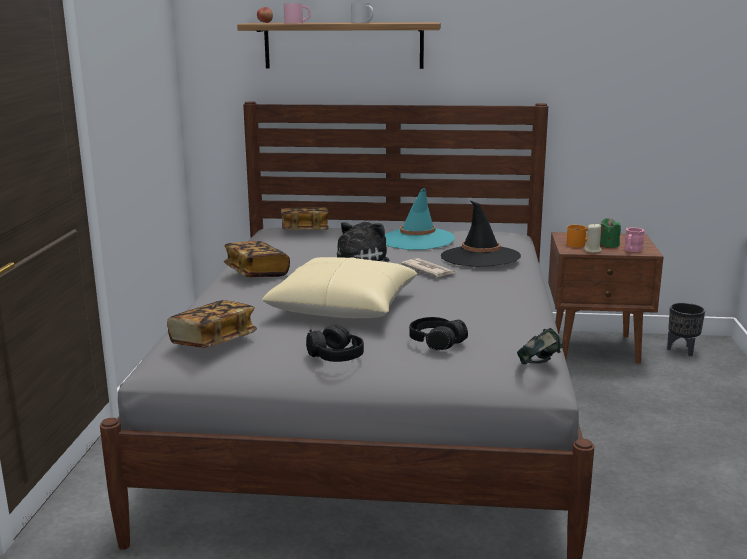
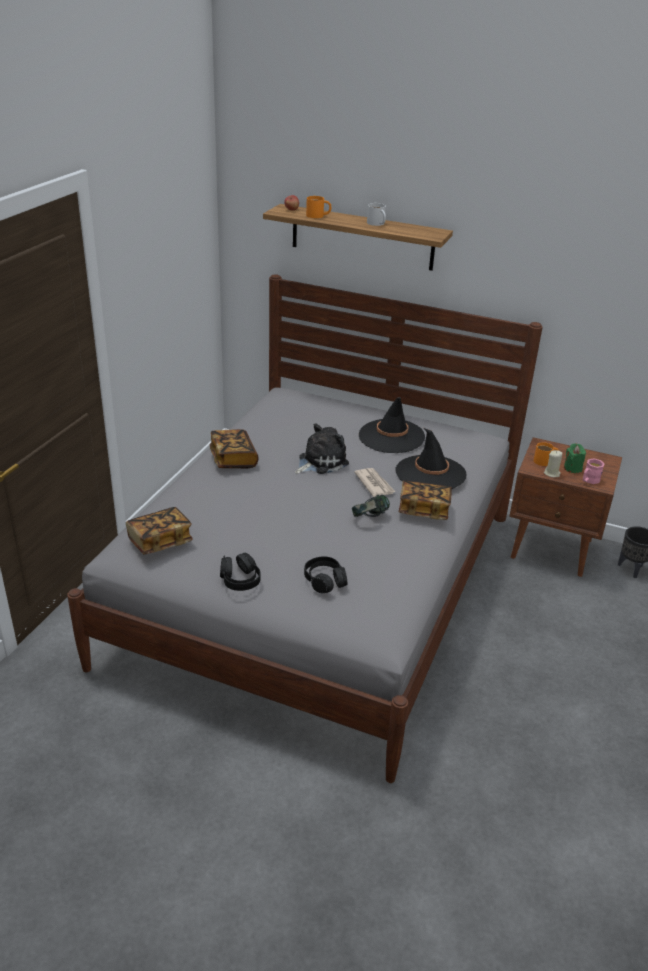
camera: 15 degrees right, 15 degrees up
beige pillow [262,257,418,318] -> none
book [281,207,329,230] -> book moved to [399,481,452,520]
pink mug [284,3,311,23] -> orange mug [306,196,332,218]
turquoise hat [385,188,455,250] -> black hat [359,397,425,453]
headphones [517,328,564,364] -> headphones moved to [352,495,390,517]

